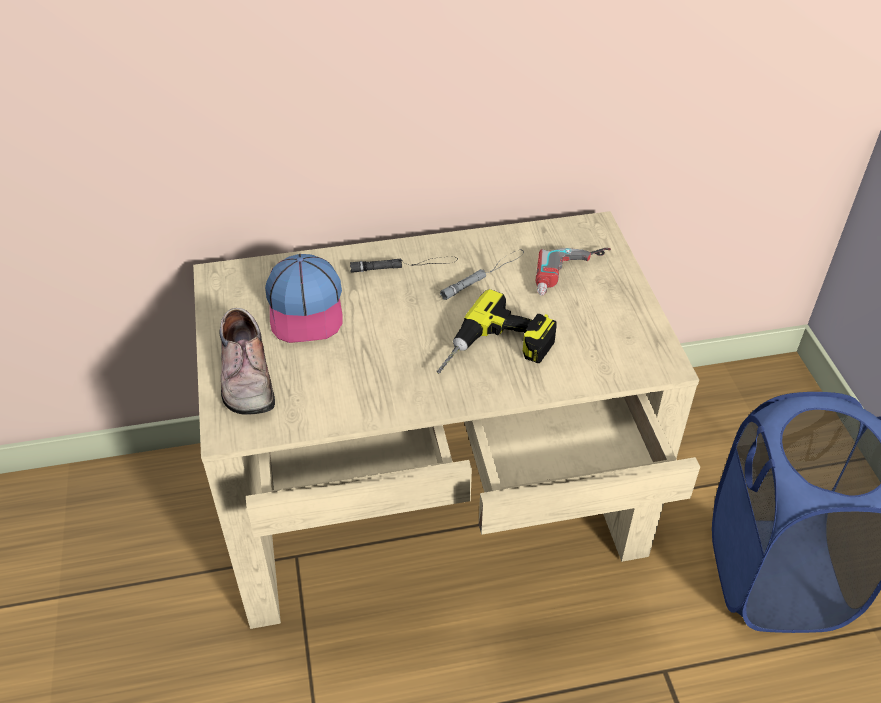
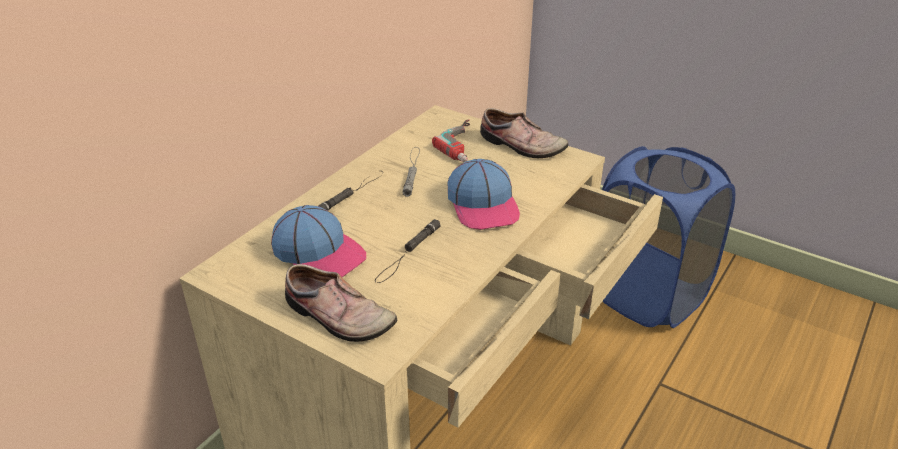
camera: 45 degrees left, 10 degrees down
power drill [437,289,557,374] -> cap [448,159,520,230]
none -> black flashlight [375,219,441,283]
none -> shoe [480,108,568,158]

